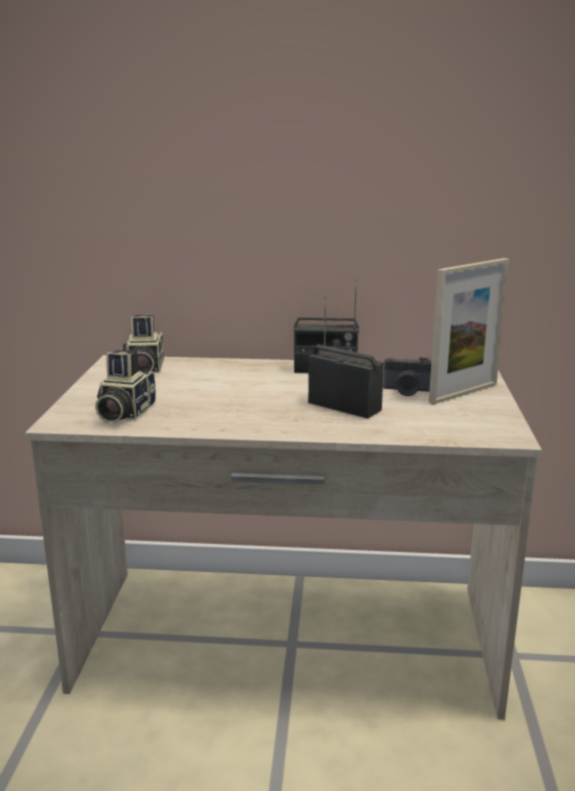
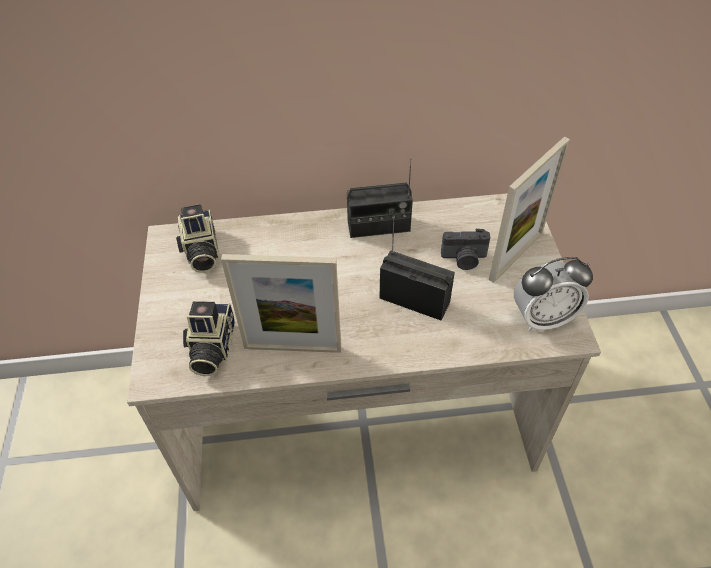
camera: 10 degrees left, 30 degrees up
none -> picture frame [221,254,341,353]
none -> alarm clock [514,257,593,331]

